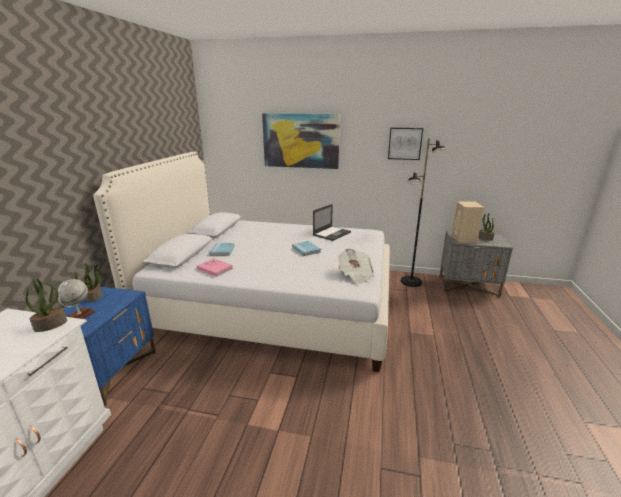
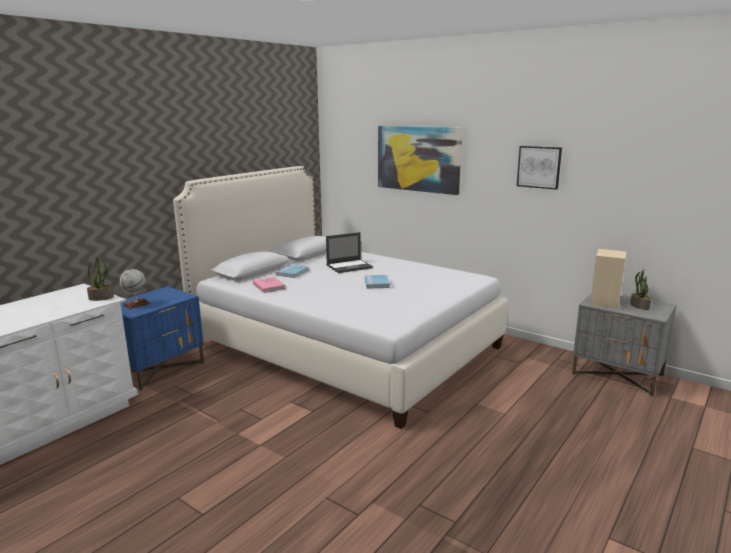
camera: 25 degrees right, 5 degrees down
potted plant [75,263,102,302] -> none
laptop [313,204,351,241] -> laptop moved to [326,232,373,273]
newspaper [338,248,375,284] -> none
black floor lamp [401,138,446,287] -> none

